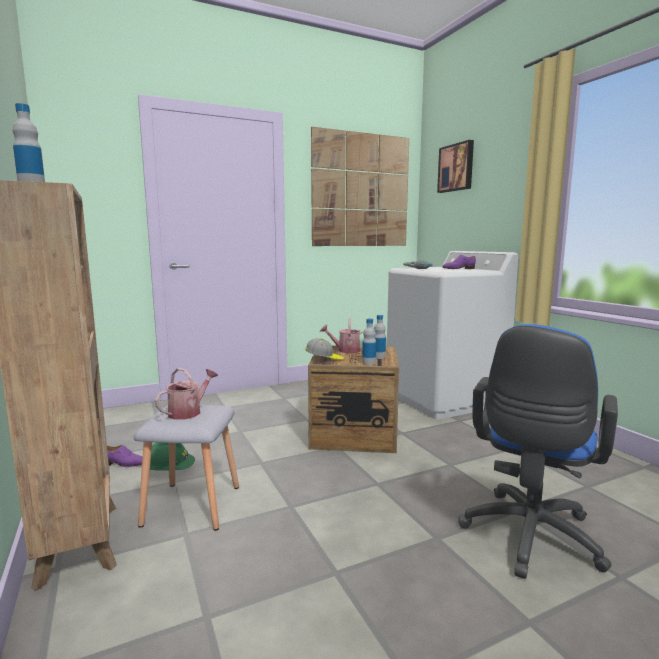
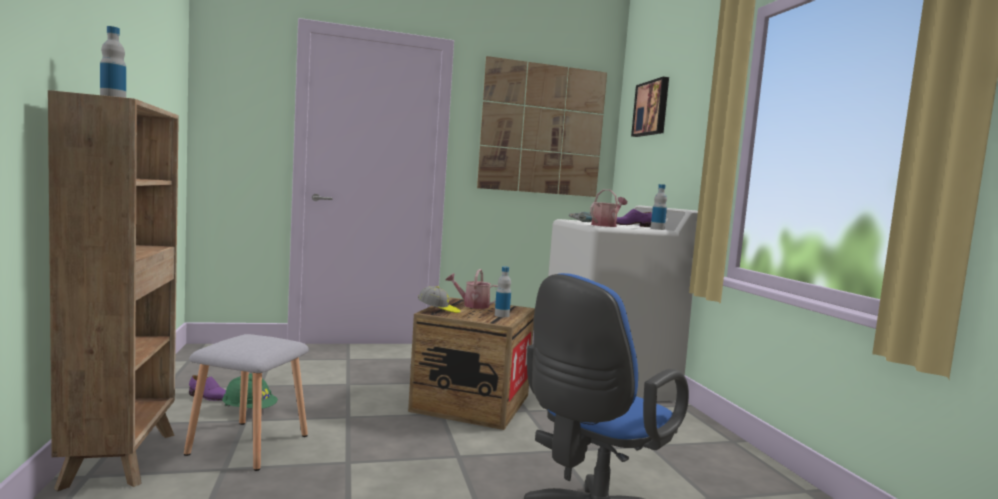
camera: 10 degrees right, 5 degrees down
watering can [155,368,218,420] -> watering can moved to [590,189,627,227]
bottle [362,319,376,365] -> bottle moved to [651,184,667,230]

